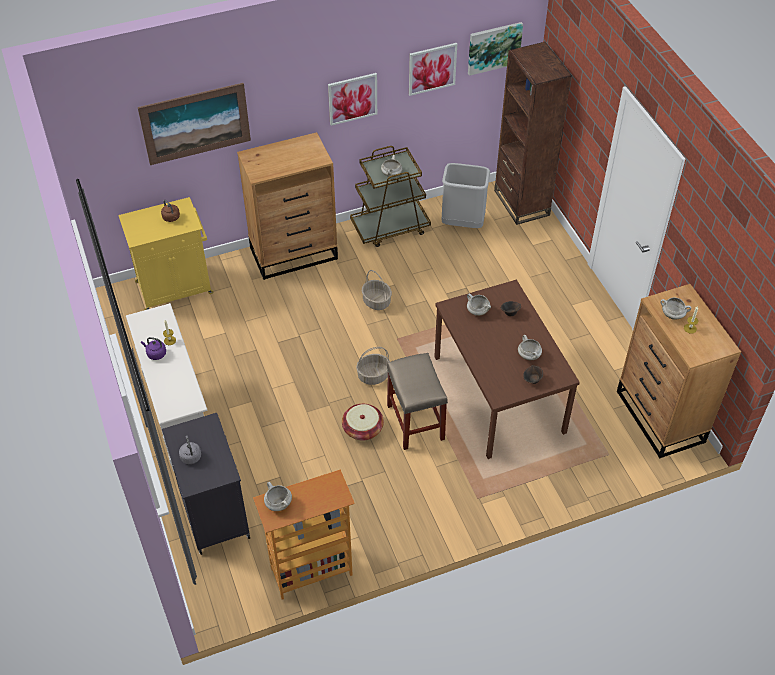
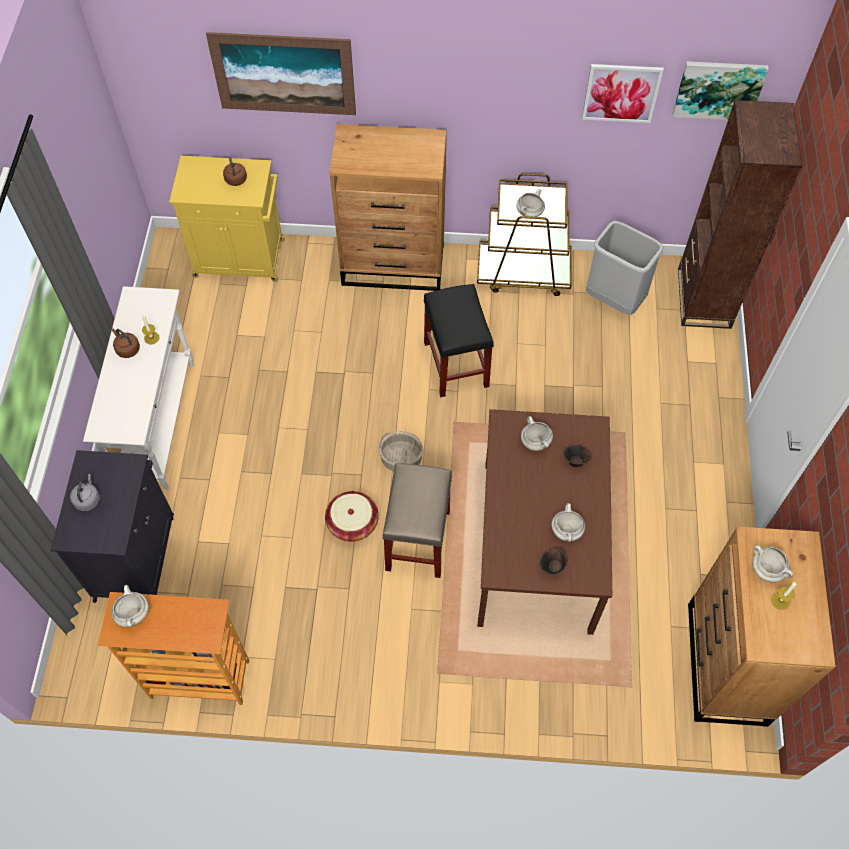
camera: 25 degrees right, 10 degrees up
purple kettle [141,337,166,360] -> brown kettle [112,328,140,358]
picture [328,73,377,126] -> none
basket [362,270,392,310] -> black stool [424,284,494,397]

